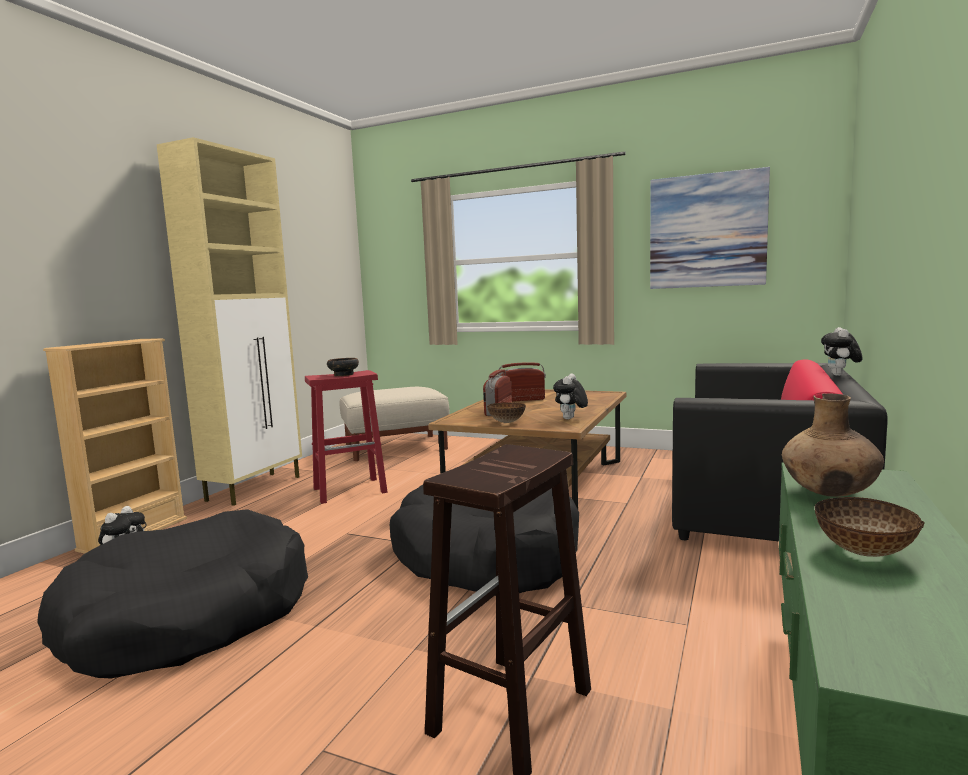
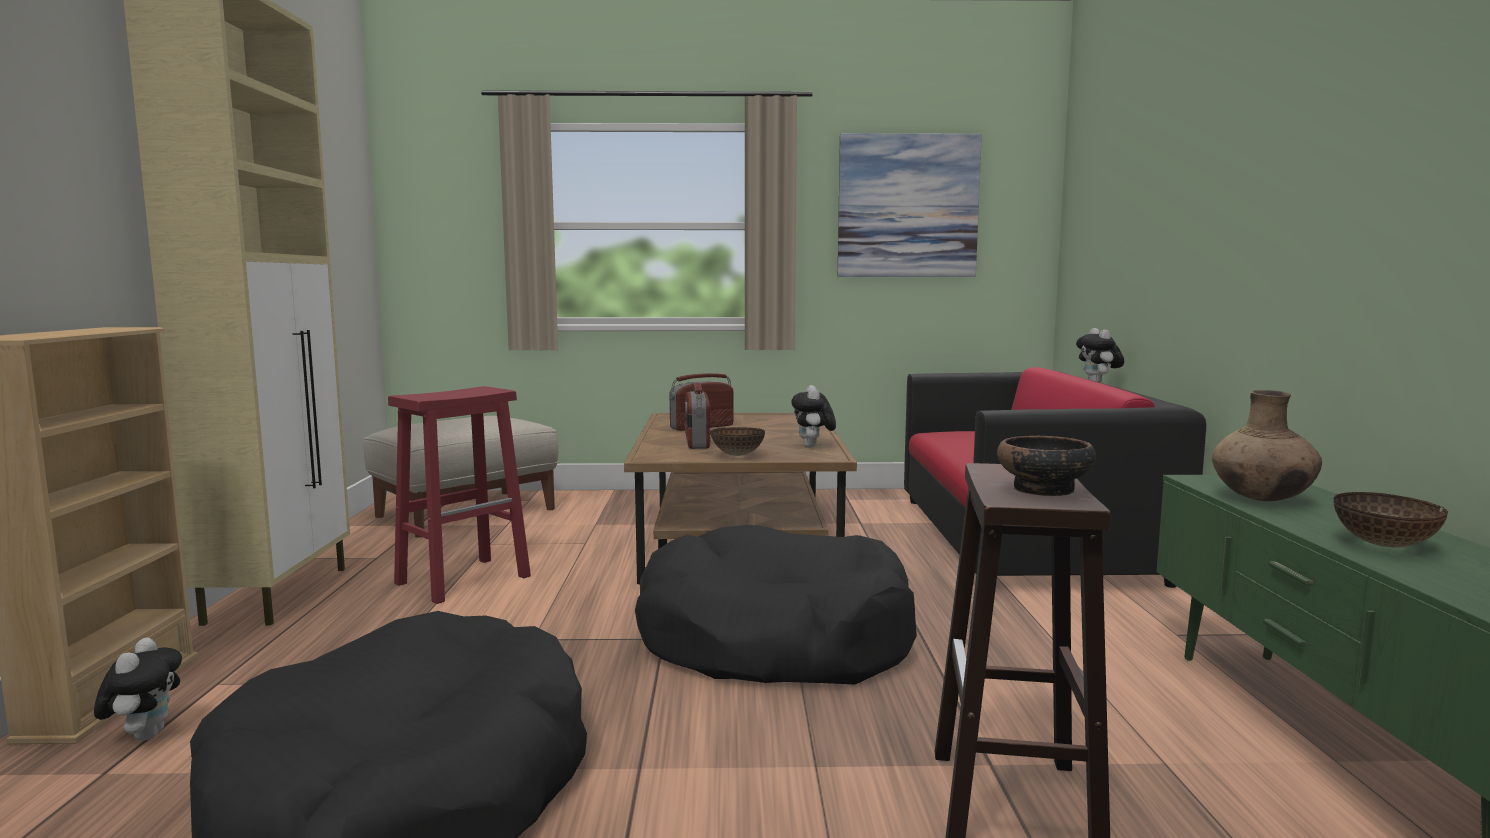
camera: 25 degrees left, 0 degrees up
bowl [327,358,359,376] -> bowl moved to [997,436,1096,496]

